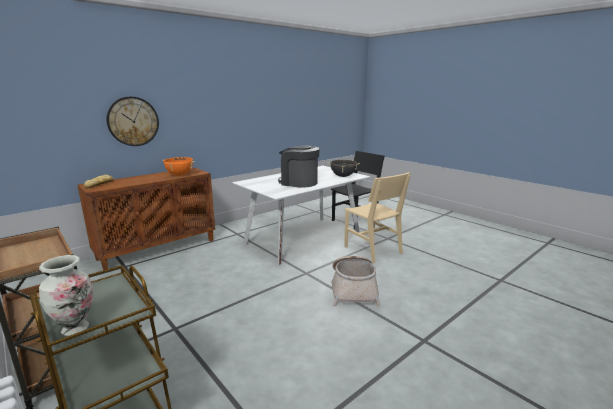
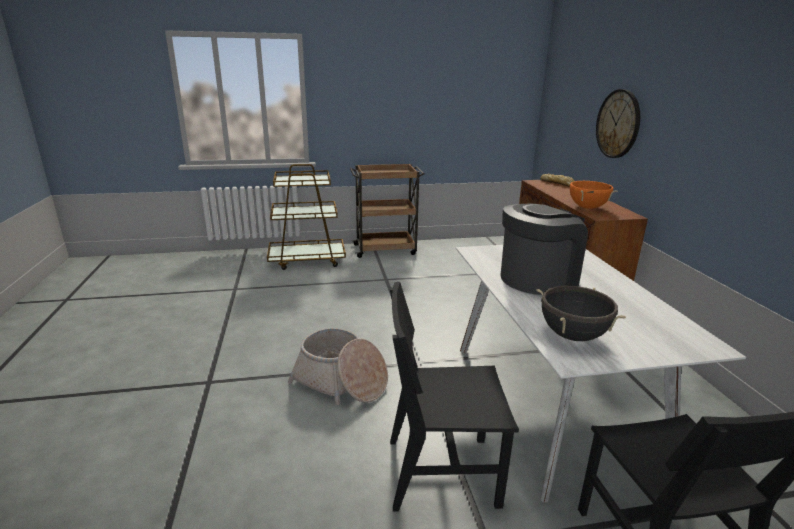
camera: 120 degrees right, 5 degrees up
vase [39,255,93,336] -> none
beige chair [344,172,411,263] -> black chair [390,282,519,511]

